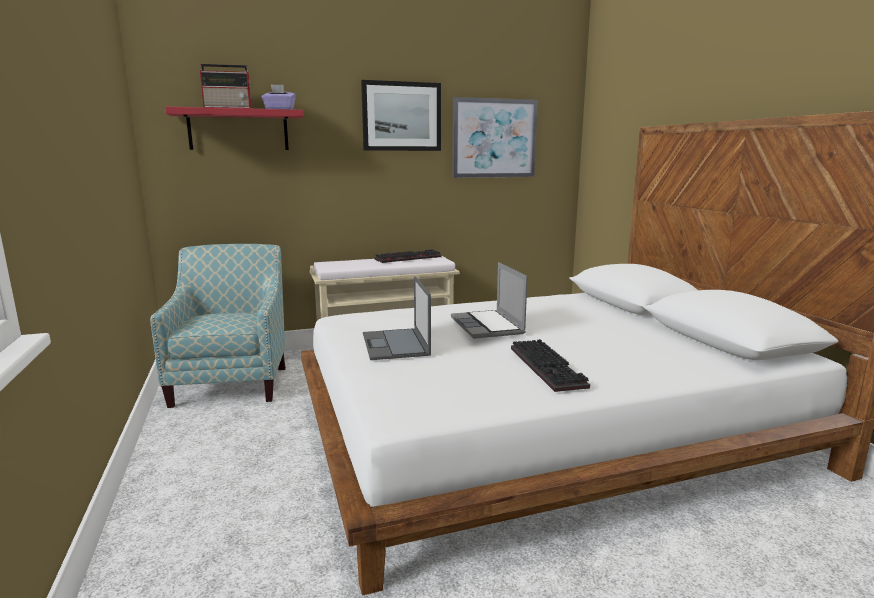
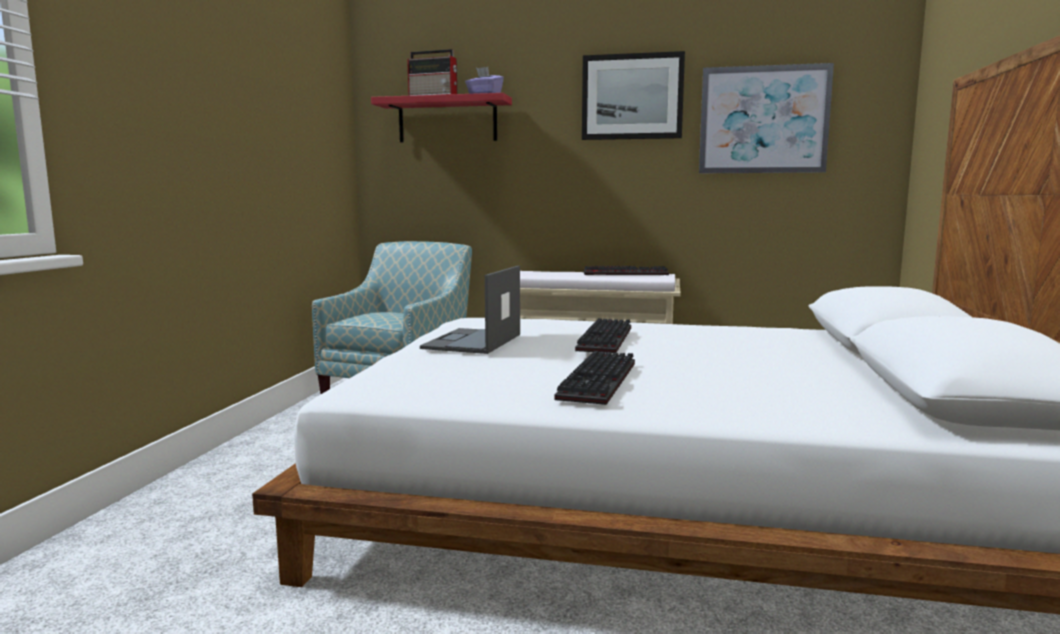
camera: 30 degrees right, 5 degrees down
laptop [451,262,528,339] -> keyboard [575,318,631,353]

